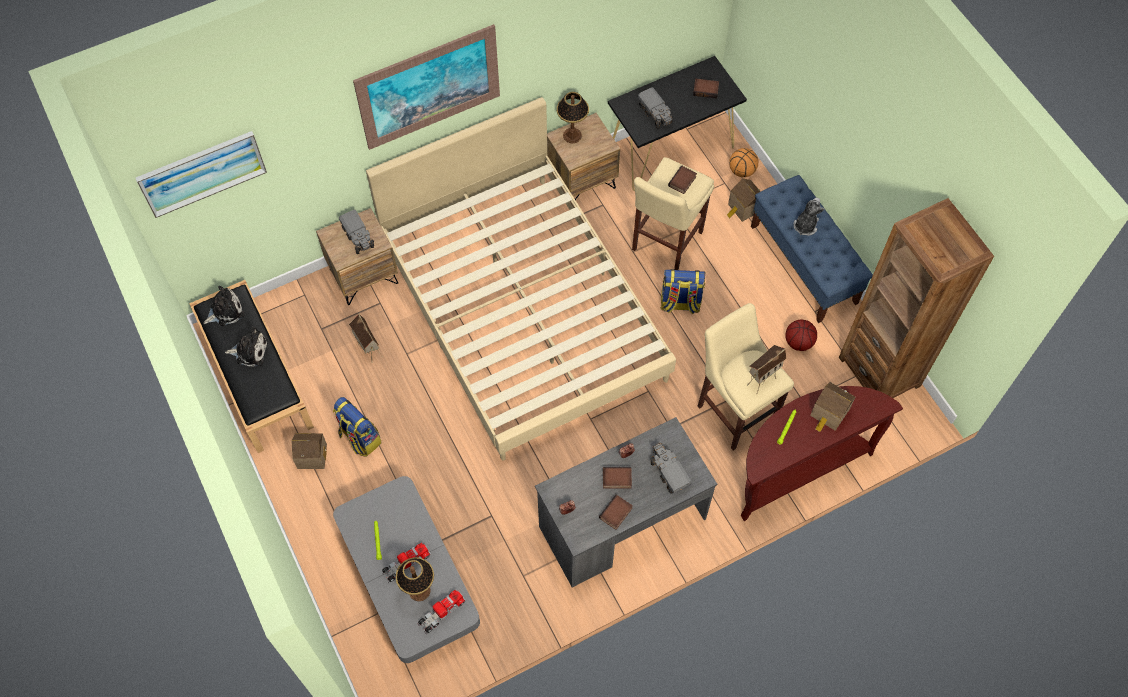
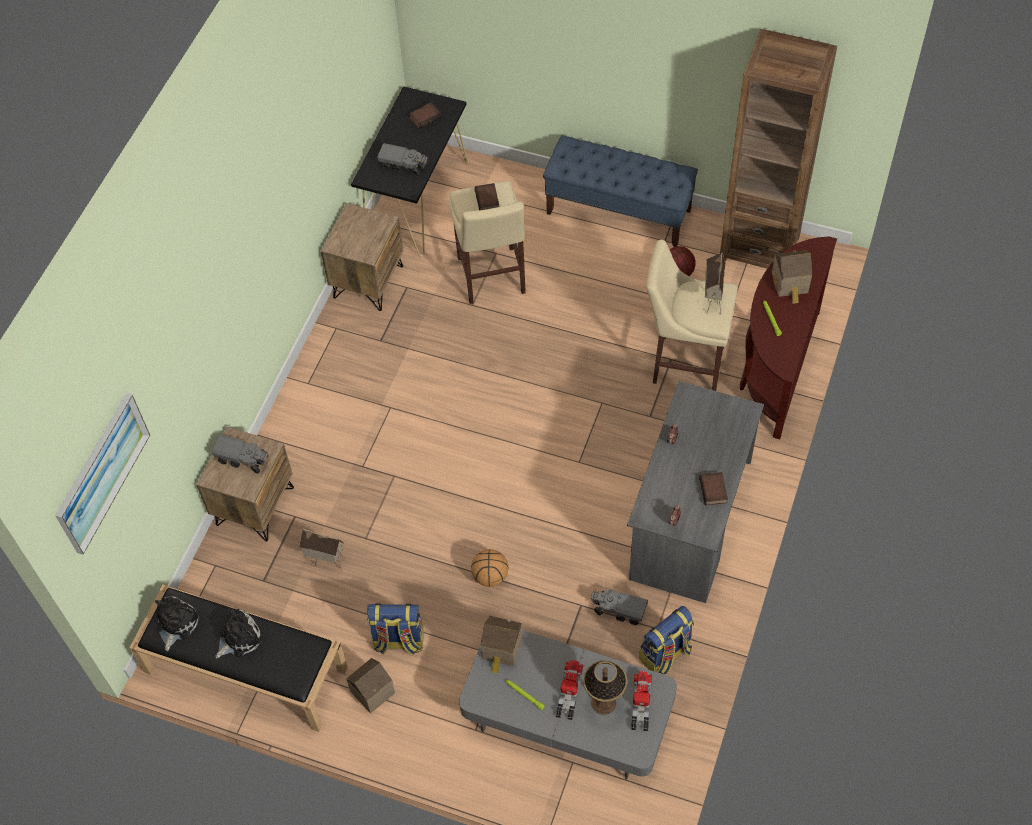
camera: 40 degrees left, 5 degrees down
picture [353,24,500,150] -> none
beige bed [366,97,676,461] -> none
table lamp [557,92,589,143] -> none
book [603,467,632,489] -> none
toy truck [651,443,692,494] -> toy truck moved to [590,589,648,625]
backpack [660,269,706,315] -> backpack moved to [639,606,694,674]
toy house [727,178,761,222] -> toy house moved to [480,615,523,674]
basketball [729,148,758,177] -> basketball moved to [471,549,508,587]
plush toy [794,198,825,236] -> none

